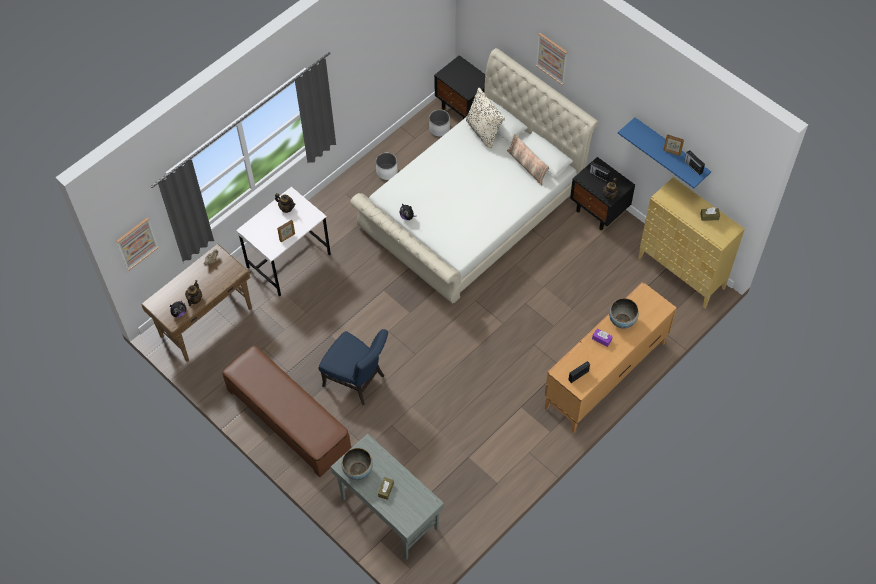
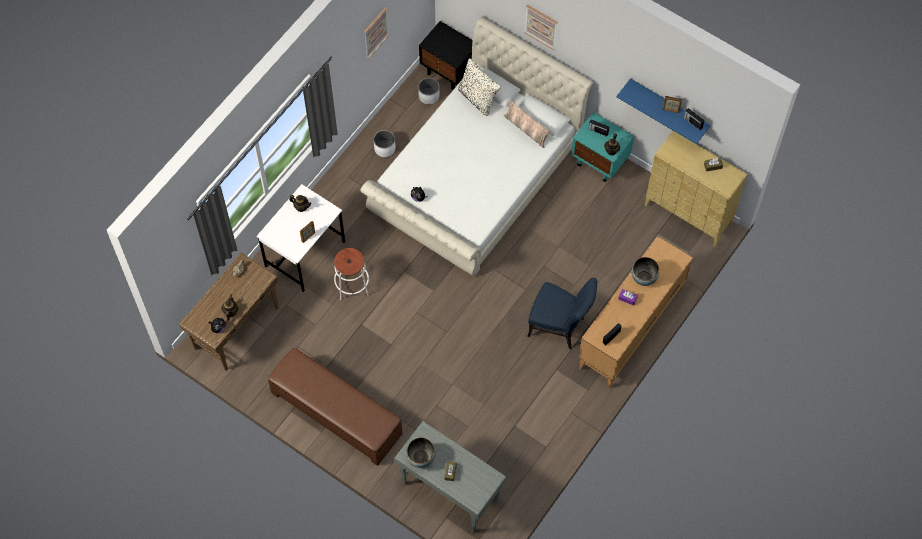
camera: 10 degrees left, 5 degrees up
picture [116,218,159,271] -> picture moved to [364,7,389,59]
blue chair [319,329,388,405] -> blue chair moved to [527,278,597,349]
black nightstand [570,157,635,230] -> turquoise nightstand [571,112,634,182]
none -> white stool [334,248,369,300]

